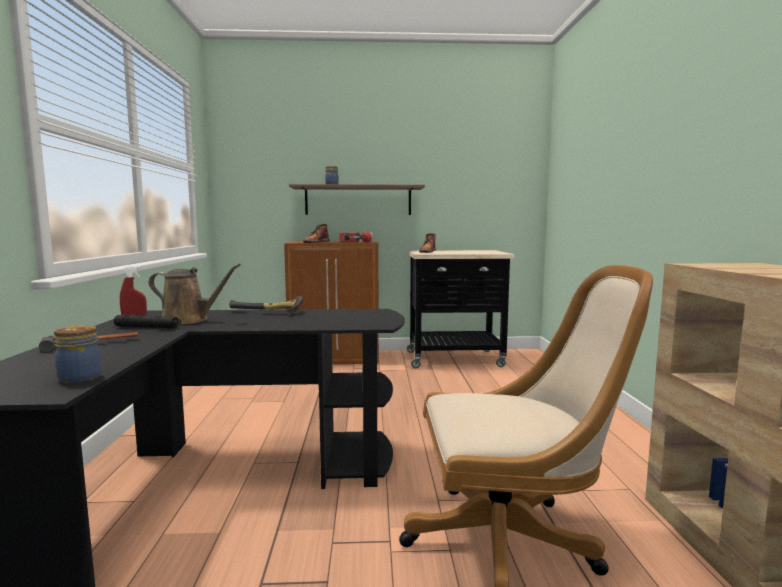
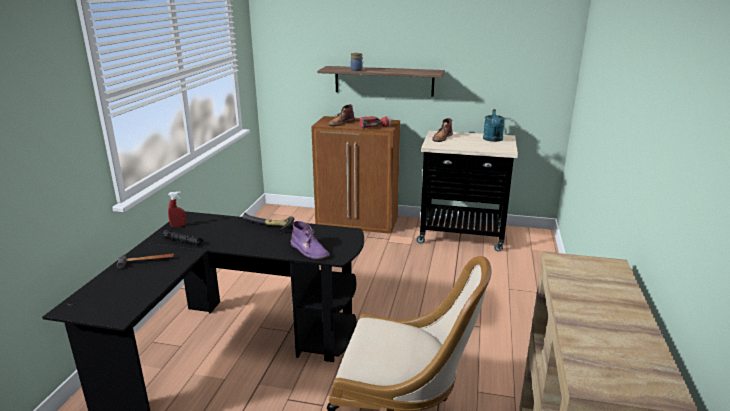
camera: 15 degrees right, 15 degrees up
jar [54,325,102,383] -> none
brown watering can [149,263,241,325] -> none
none -> purple boot [291,221,330,260]
none -> turquoise watering can [483,109,505,142]

